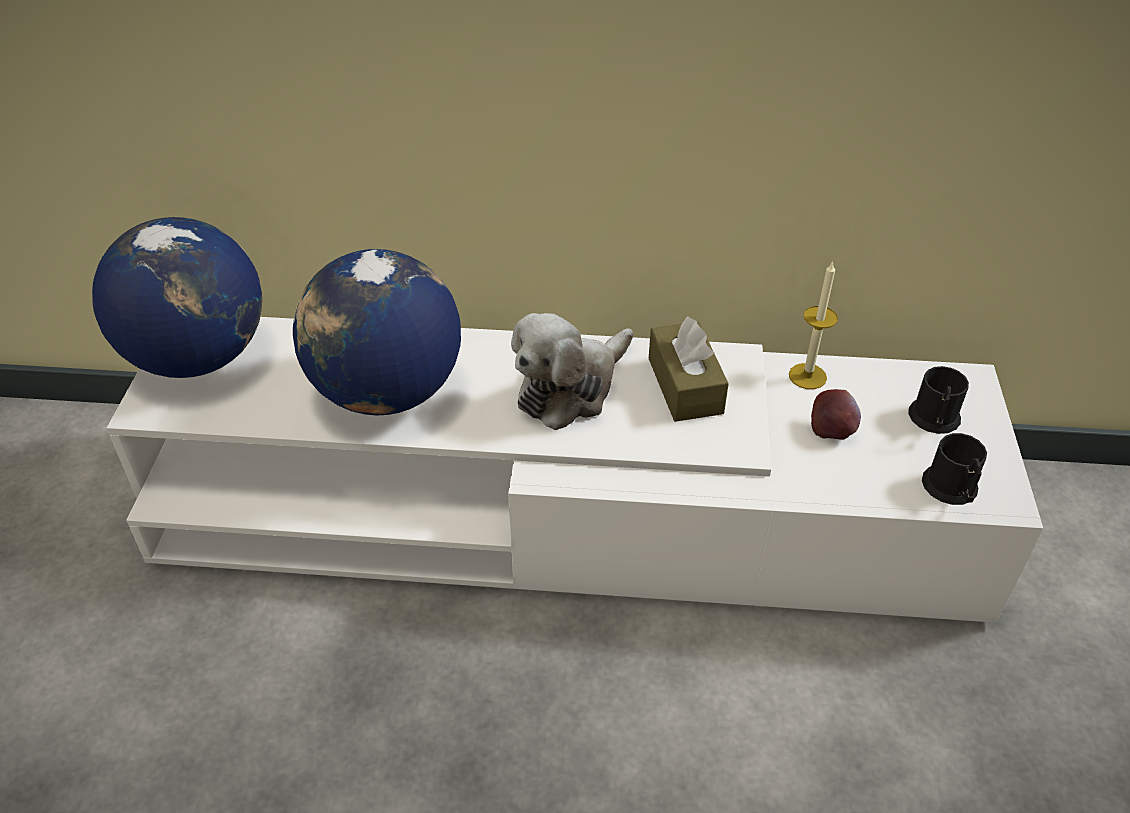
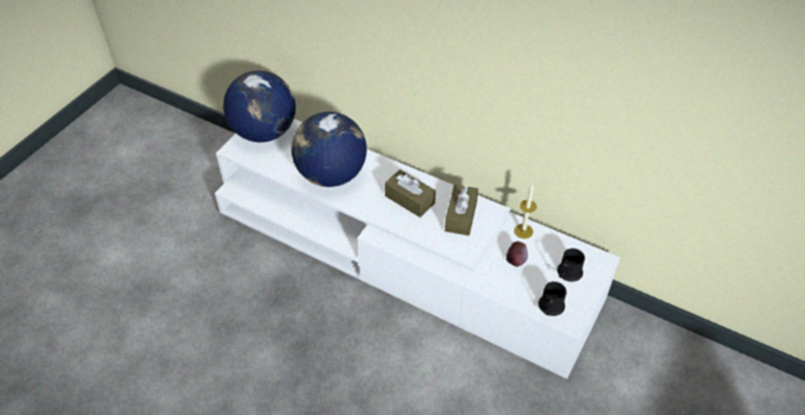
camera: 25 degrees right, 5 degrees up
plush toy [511,313,633,430] -> brown tissue box [385,170,436,217]

